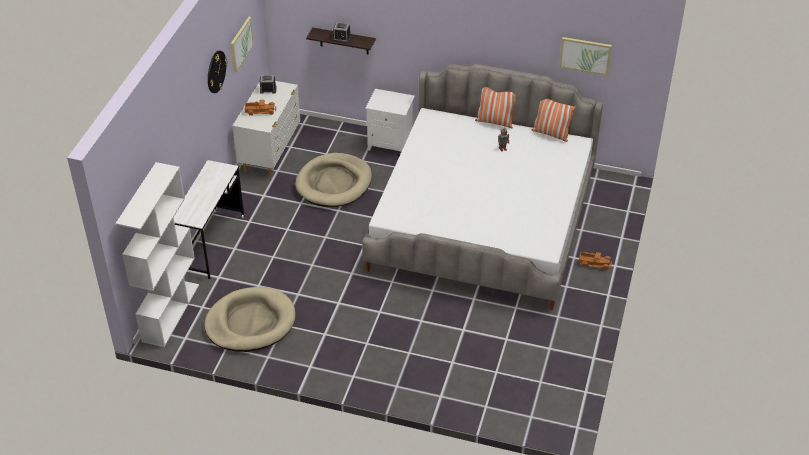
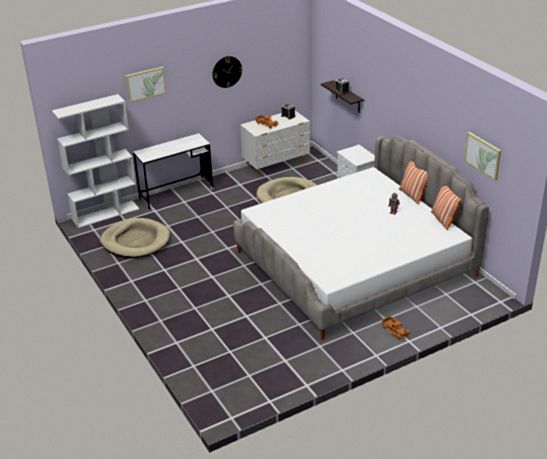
camera: 45 degrees right, 10 degrees down
picture [231,17,254,72] -> picture moved to [125,67,167,103]

